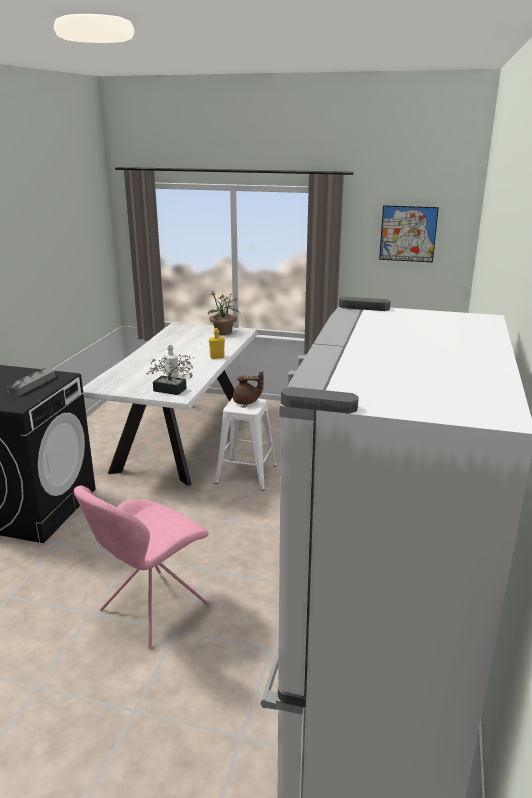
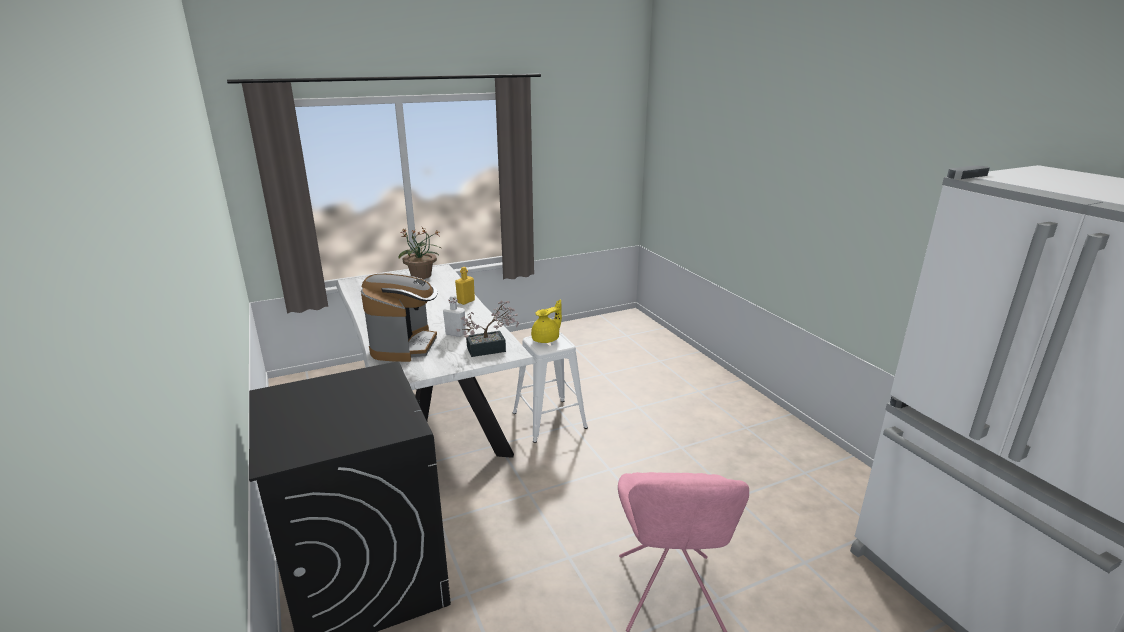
camera: 40 degrees left, 0 degrees up
grey tray [7,368,56,396] -> none
brown teapot [233,371,264,405] -> yellow teapot [531,299,562,343]
picture [379,205,439,262] -> none
none -> coffee machine [361,273,438,362]

